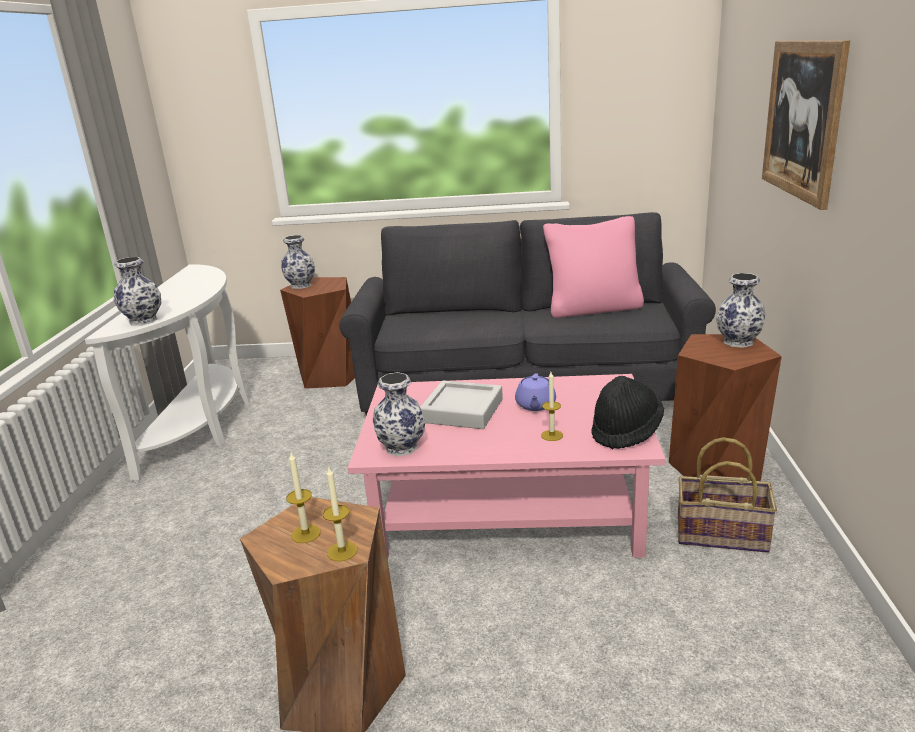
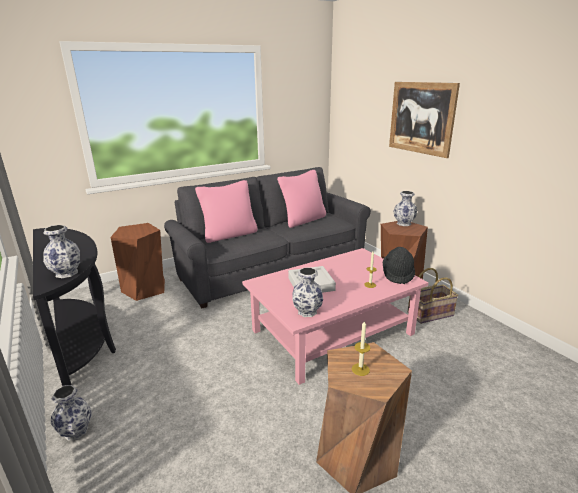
camera: 35 degrees left, 0 degrees up
white console table [85,264,250,482] -> black console table [33,228,116,386]
vase [281,235,315,289] -> vase moved to [51,385,92,441]
candle [323,468,358,561] -> none
purple teapot [515,373,556,411] -> none
none -> pink pillow [195,180,257,243]

